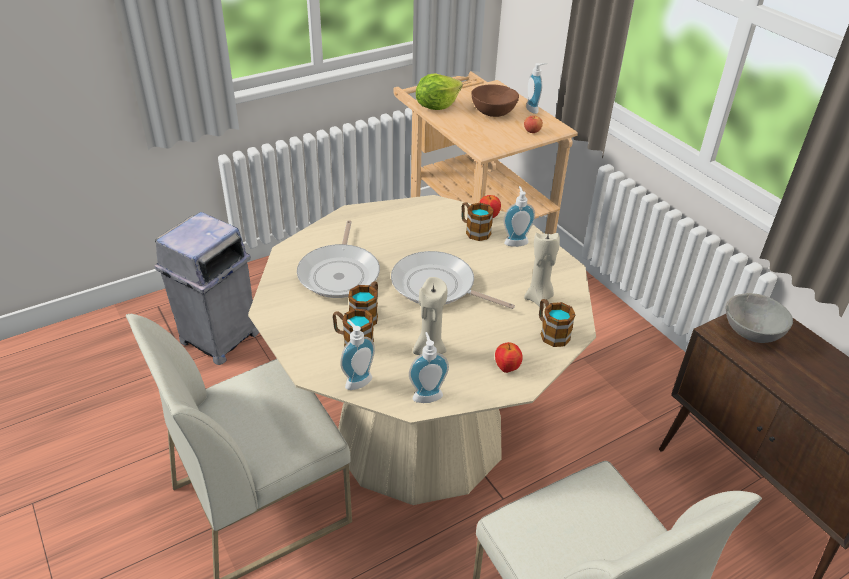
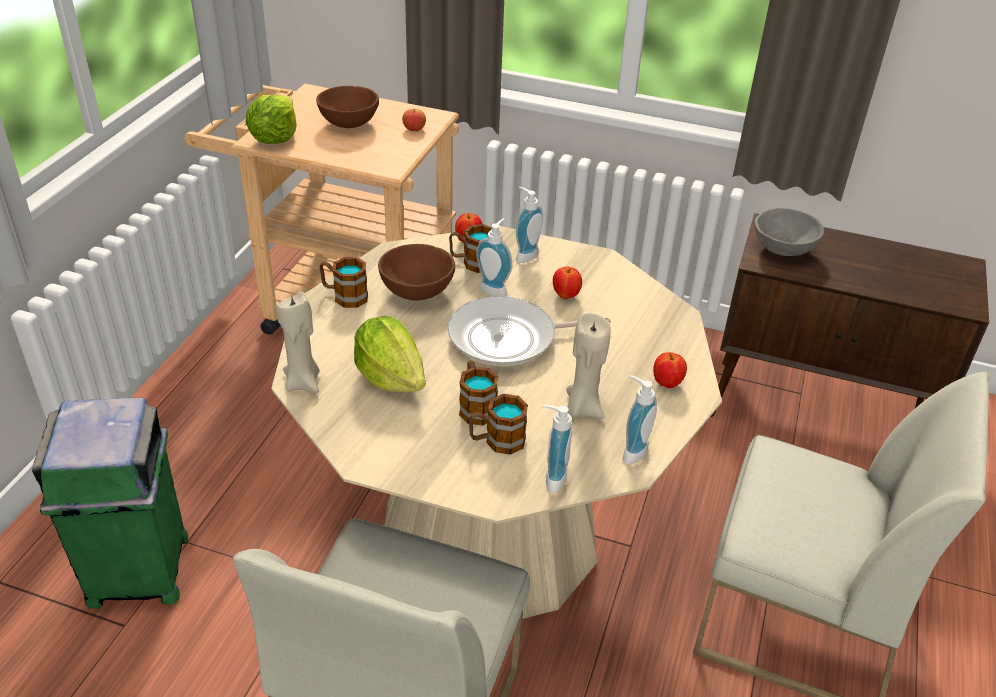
camera: 40 degrees left, 0 degrees up
grey trash can [155,212,259,365] -> green trash can [32,398,188,609]
frying pan [297,220,380,298] -> lettuce [354,316,426,392]
beige candle [524,231,560,308] -> beige candle moved to [275,292,320,393]
soap dispenser [526,63,547,114] -> soap dispenser moved to [476,218,512,296]
mug [539,299,575,347] -> mug moved to [319,257,368,308]
none -> brown bowl [378,244,456,301]
none -> apple [553,266,582,300]

